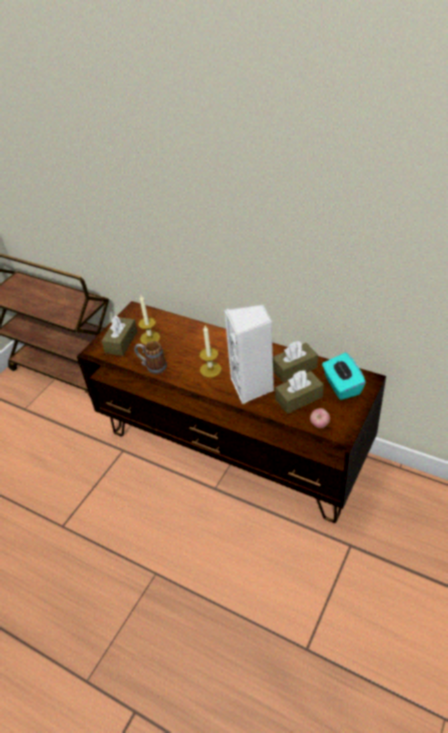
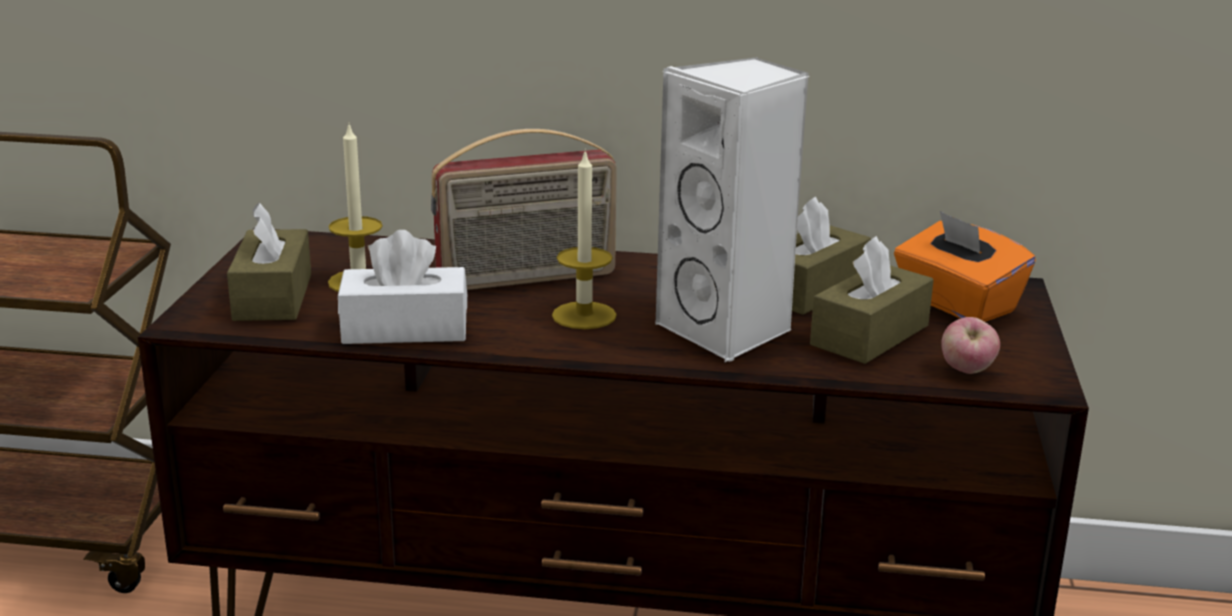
camera: 25 degrees left, 20 degrees down
mug [134,341,167,374] -> white tissue box [338,230,467,344]
turquoise tissue box [322,353,366,400] -> orange tissue box [894,211,1036,322]
none -> radio [431,129,617,290]

